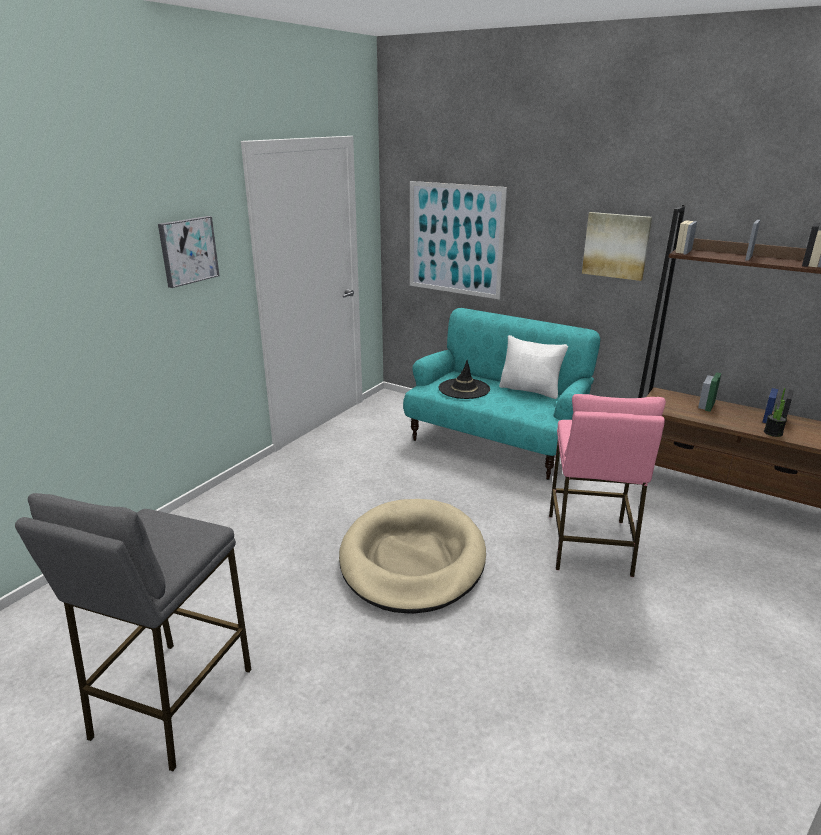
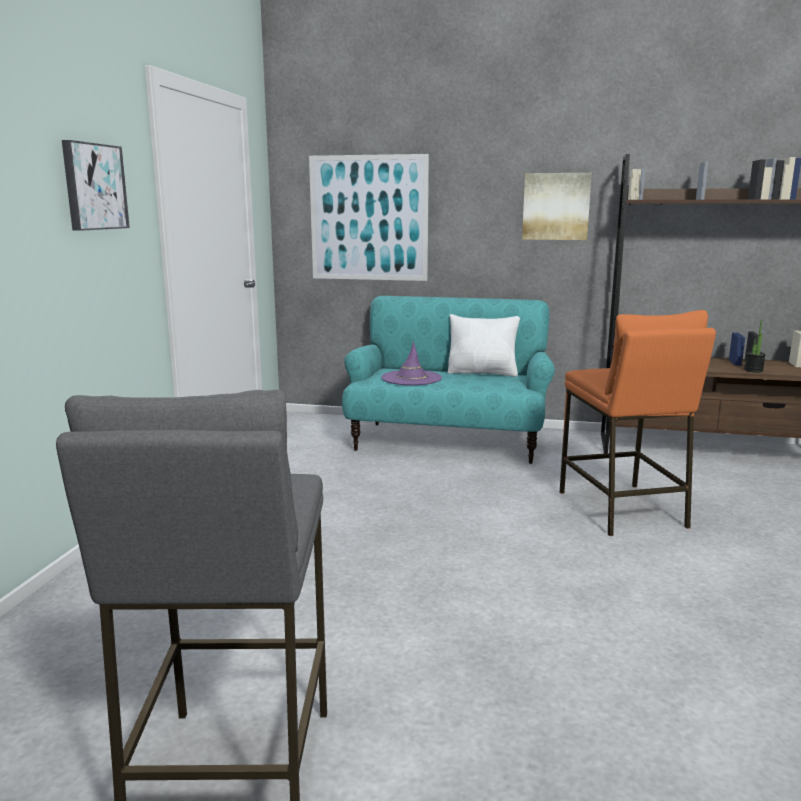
camera: 20 degrees left, 10 degrees down
beige dog bed [339,499,486,614] -> none
black hat [439,360,490,399] -> purple hat [381,342,442,385]
pink stool [549,394,666,577] -> orange stool [560,310,716,536]

